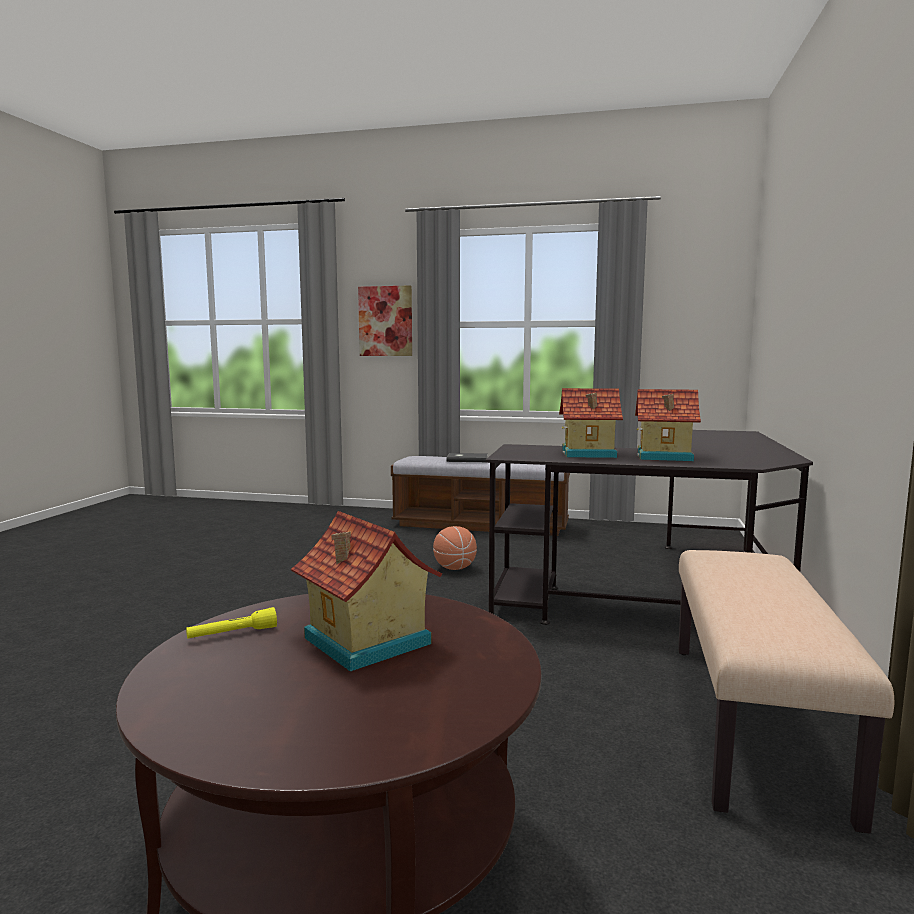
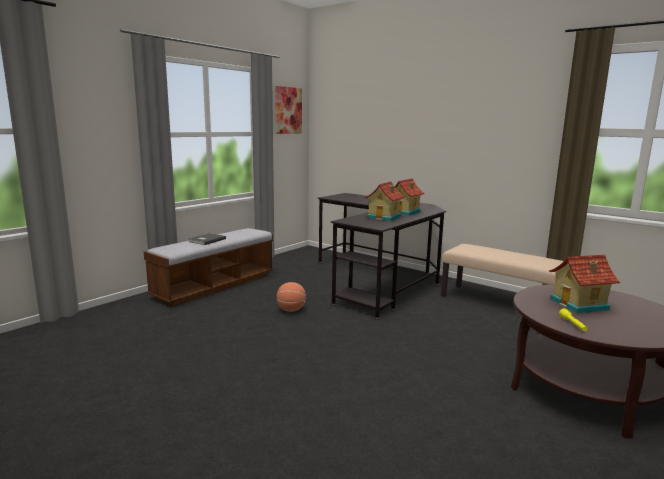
camera: 65 degrees left, 5 degrees up
picture [358,285,412,356] -> picture moved to [275,86,302,134]

